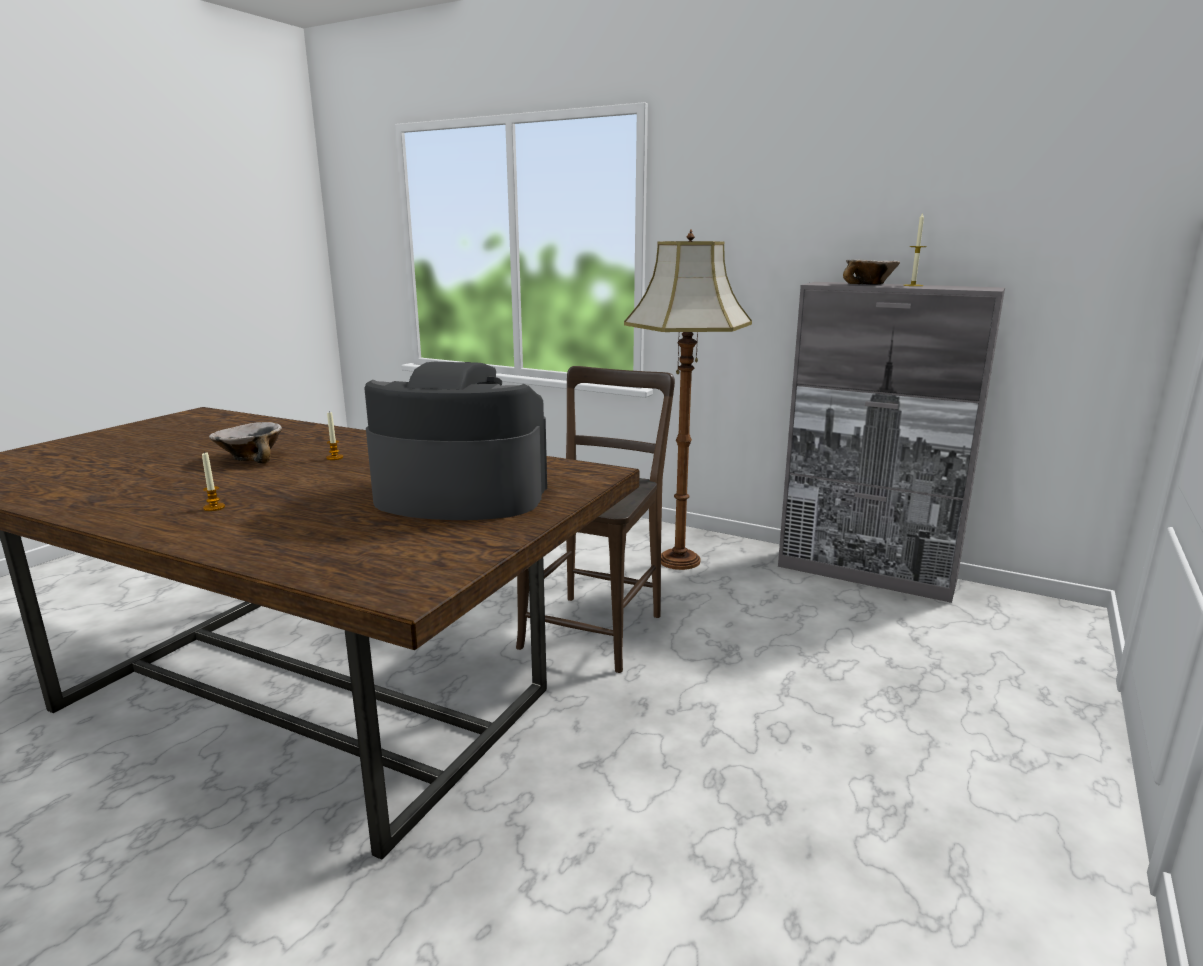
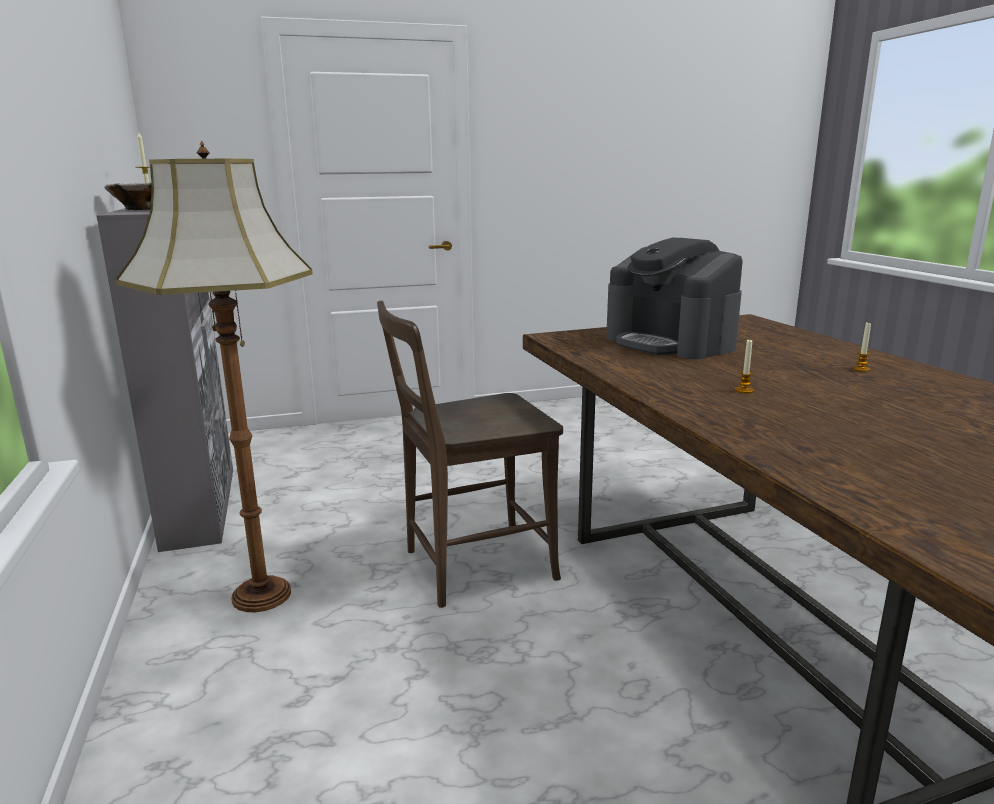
camera: 135 degrees left, 0 degrees up
bowl [209,422,282,464] -> none

